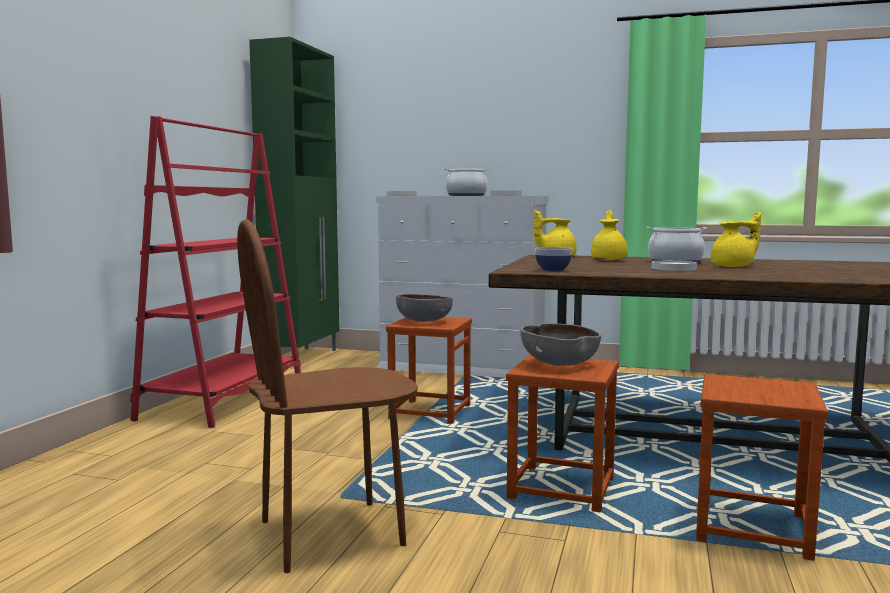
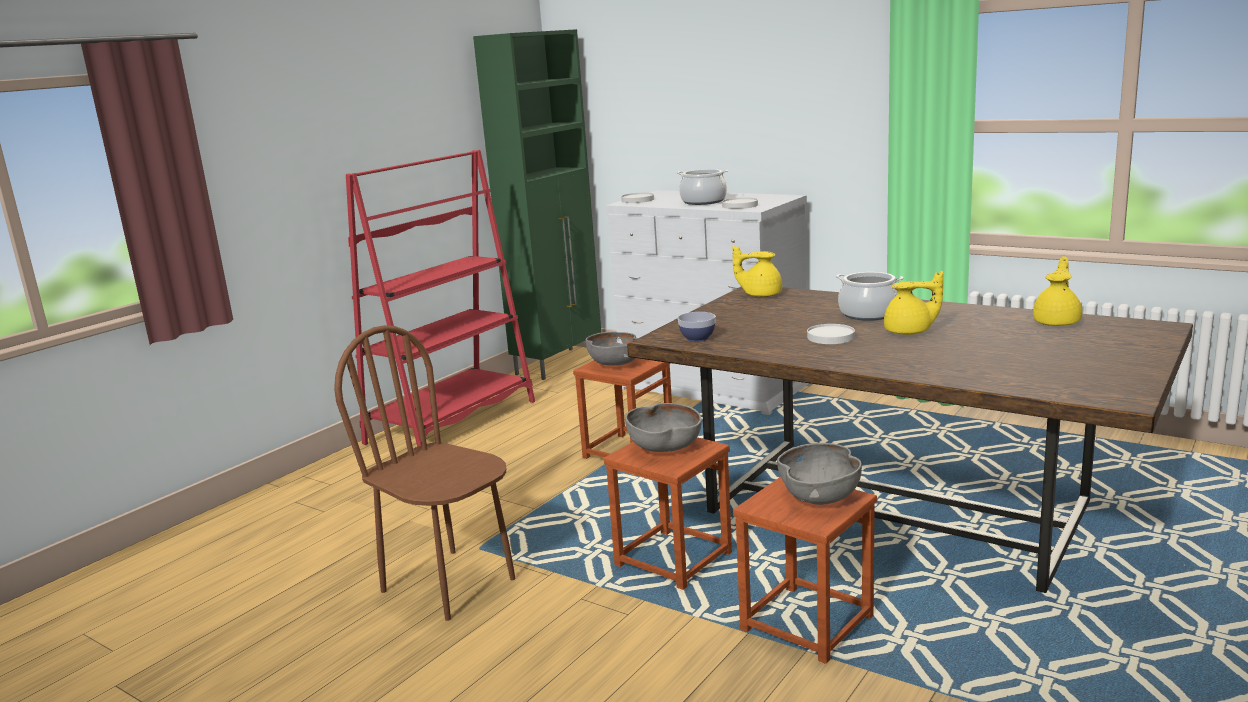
camera: 20 degrees right, 10 degrees up
brown chair [237,219,418,573] -> brown chair turned 45 degrees clockwise [334,325,516,621]
yellow teapot [591,210,628,260] -> yellow teapot moved to [1033,256,1082,326]
none -> grey bowl [777,443,862,505]

